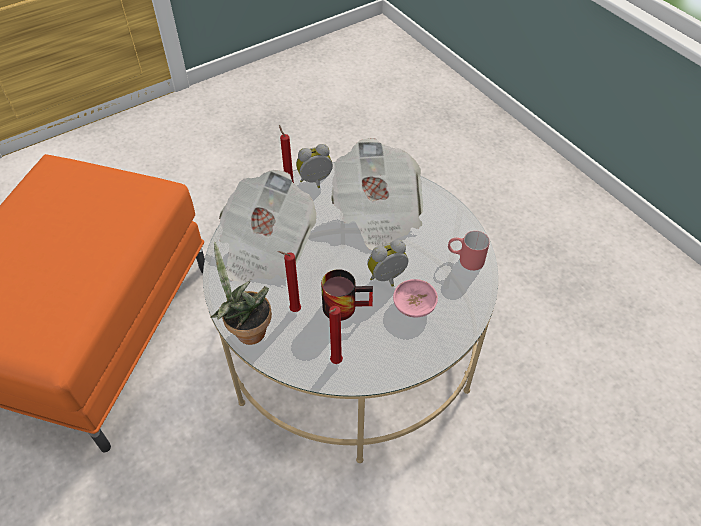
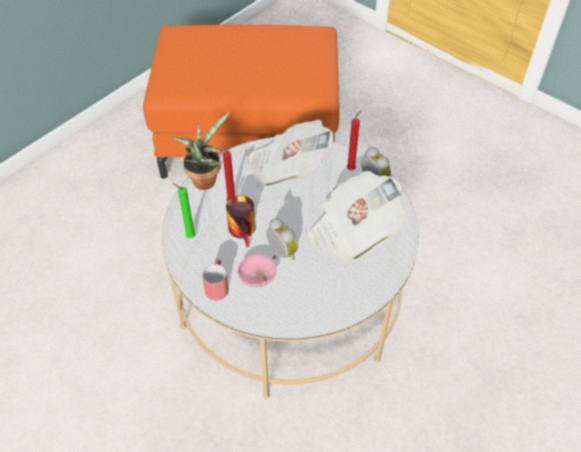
camera: 75 degrees right, 0 degrees up
red candle [329,306,343,364] -> green candle [172,183,196,238]
red mug [448,231,490,271] -> red mug moved to [202,259,229,301]

